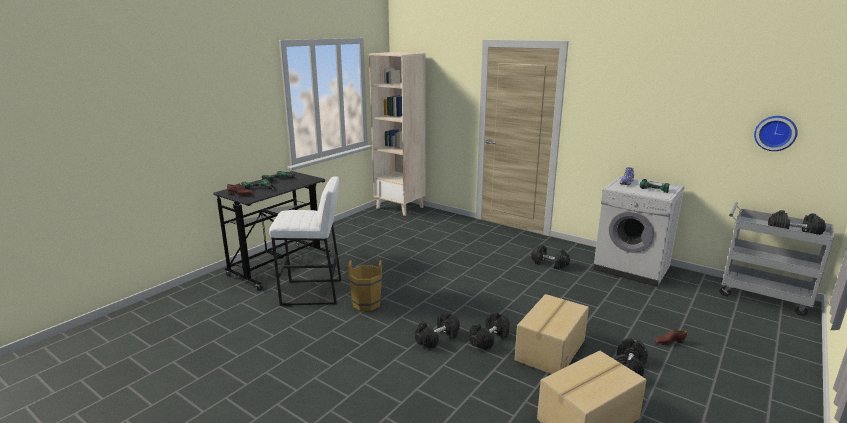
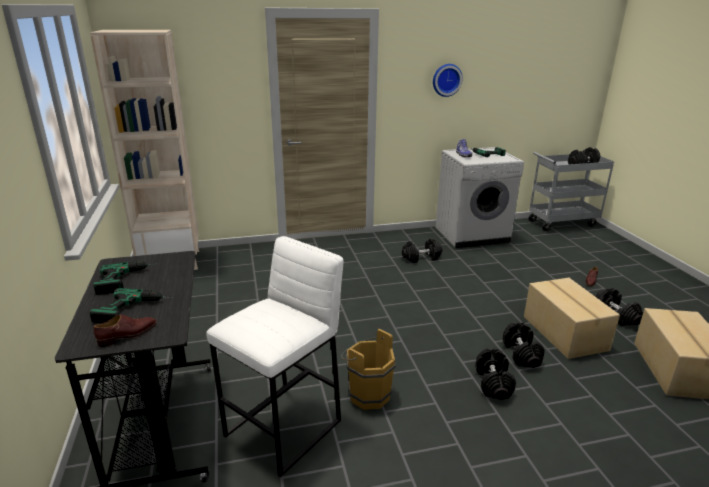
camera: 50 degrees left, 5 degrees up
wall clock [754,116,798,151] -> wall clock moved to [433,64,463,97]

